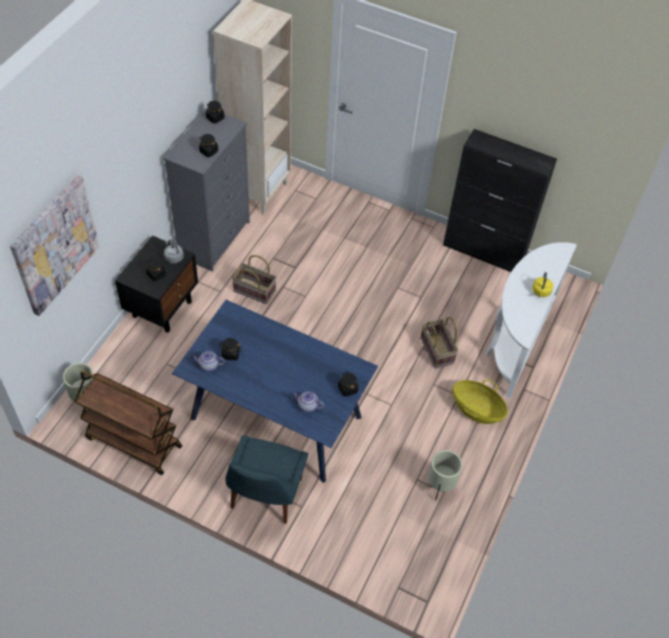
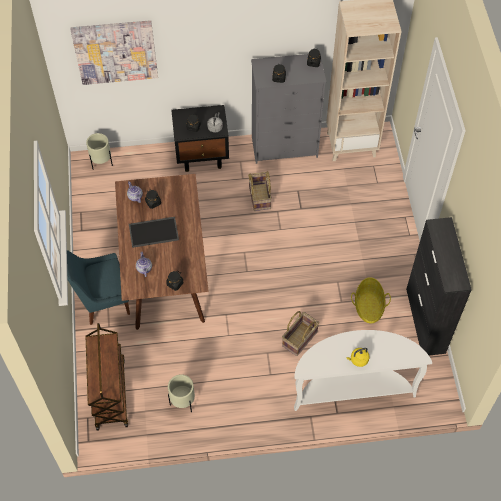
camera: 60 degrees right, 5 degrees up
brown cart [75,370,182,475] -> brown cart moved to [85,323,128,431]
blue dining table [172,300,378,483] -> brown dining table [115,174,209,330]
basket [453,379,508,424] -> basket moved to [351,277,391,323]
none -> tray [129,217,179,248]

